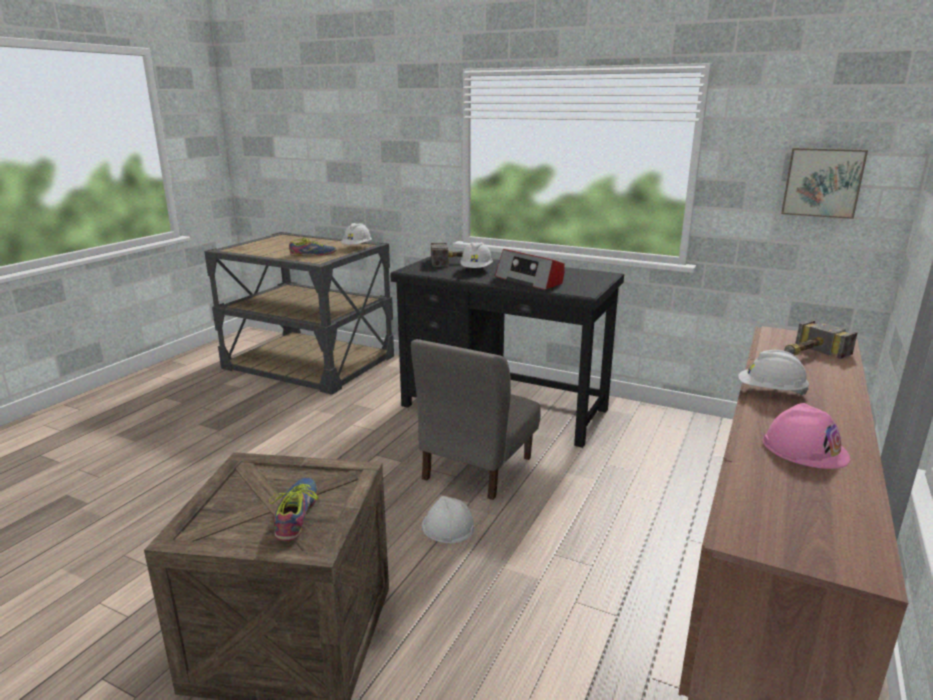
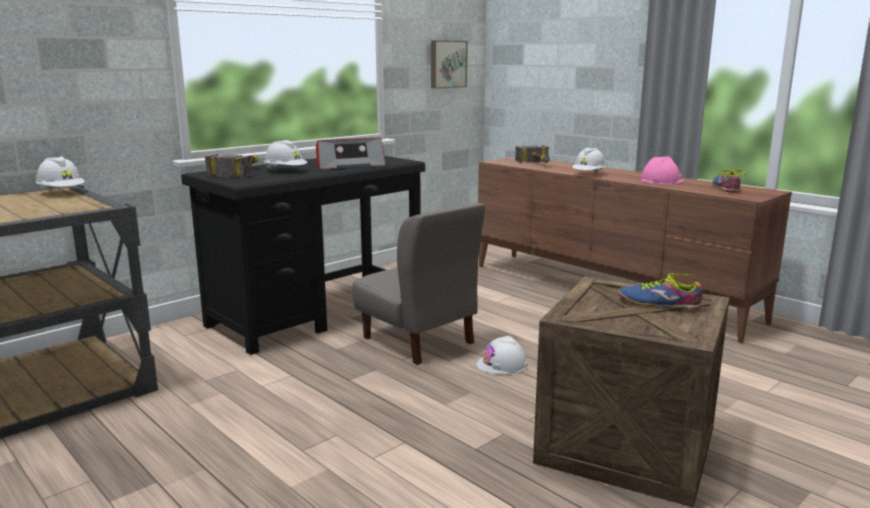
camera: 70 degrees left, 5 degrees down
shoe [289,237,336,256] -> shoe moved to [712,170,746,193]

